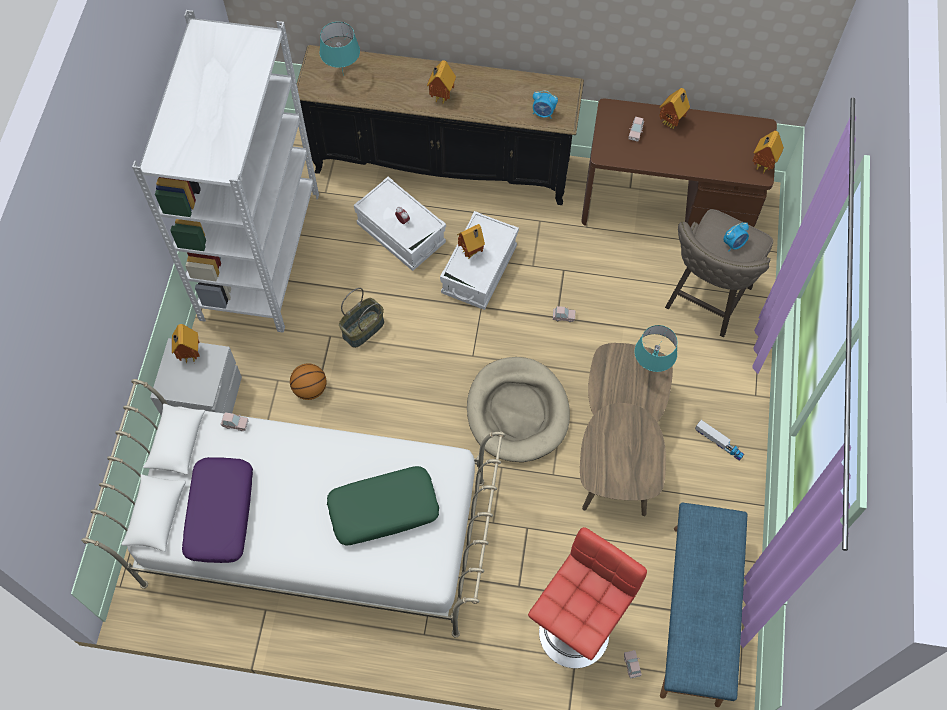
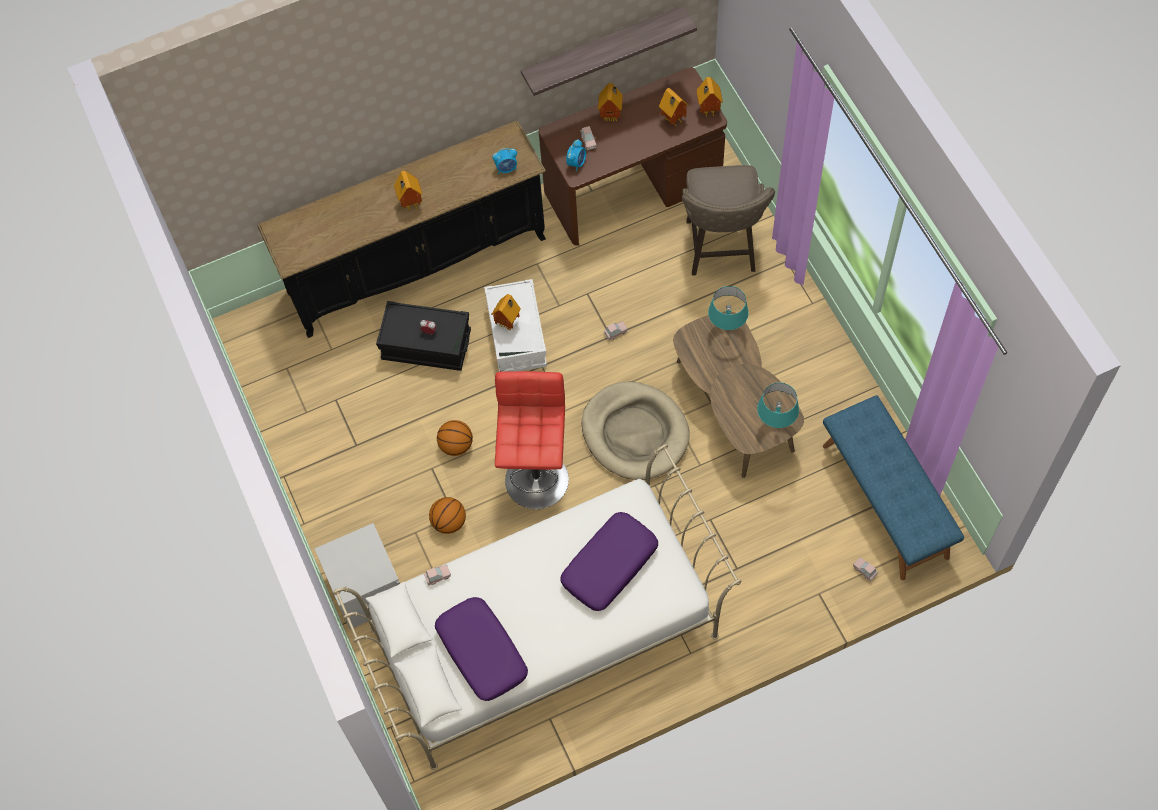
camera: 30 degrees left, 0 degrees up
white bookcase [132,10,319,333] -> none
toy house [172,324,199,363] -> toy house moved to [659,88,689,127]
turquoise table lamp [320,22,360,76] -> turquoise table lamp moved to [757,383,799,428]
green pillow [327,466,439,546] -> purple pillow [560,512,658,611]
basket [339,288,384,348] -> basketball [437,420,473,456]
white storage box [354,177,446,271] -> black storage box [376,301,471,371]
red stool [528,527,647,668] -> red stool moved to [495,371,569,509]
toy truck [695,420,744,461] -> none
alarm clock [723,222,749,252] -> alarm clock moved to [566,139,586,172]
none -> shelf [521,6,697,96]

